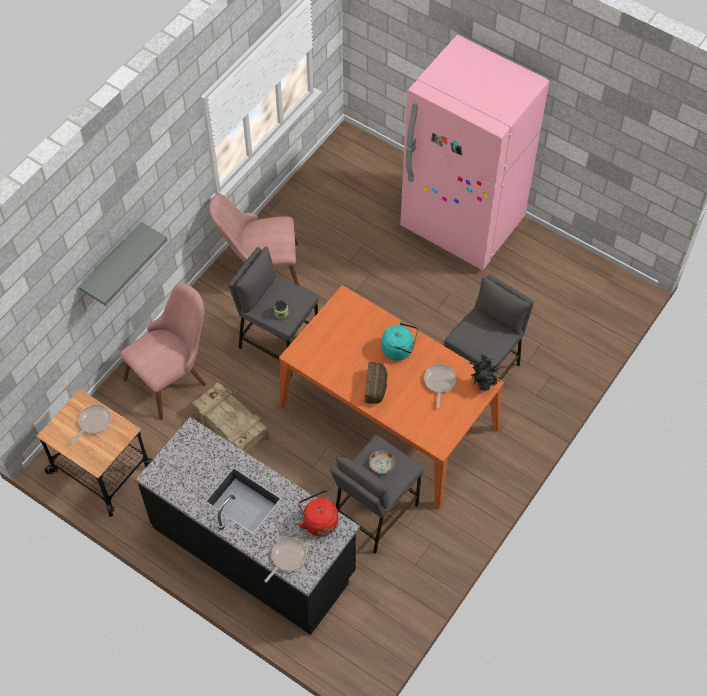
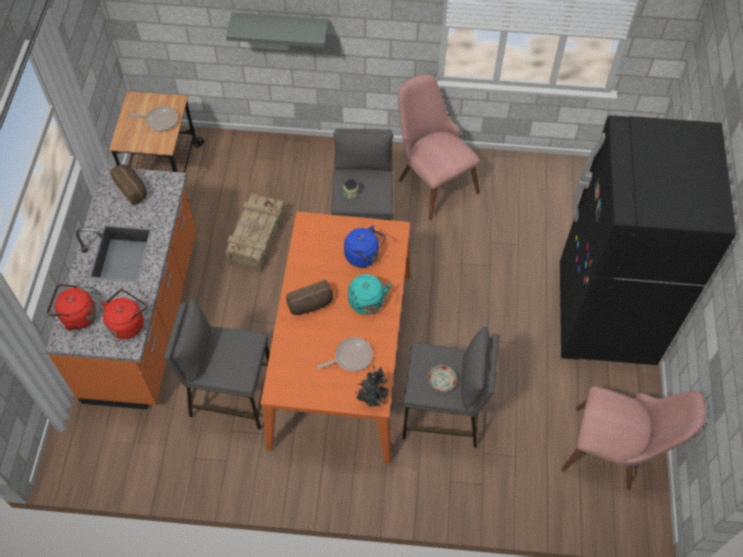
camera: 60 degrees right, 0 degrees up
pink chair [120,283,206,420] -> pink chair moved to [561,386,706,490]
black counter [136,417,360,635] -> orange counter [45,166,196,409]
frying pan [264,537,307,582] -> red kettle [47,284,96,331]
plate [369,451,395,474] -> plate moved to [428,365,457,392]
pink fridge [400,35,549,270] -> black fridge [560,115,736,365]
none -> bread [110,165,147,205]
none -> blue kettle [344,225,386,267]

